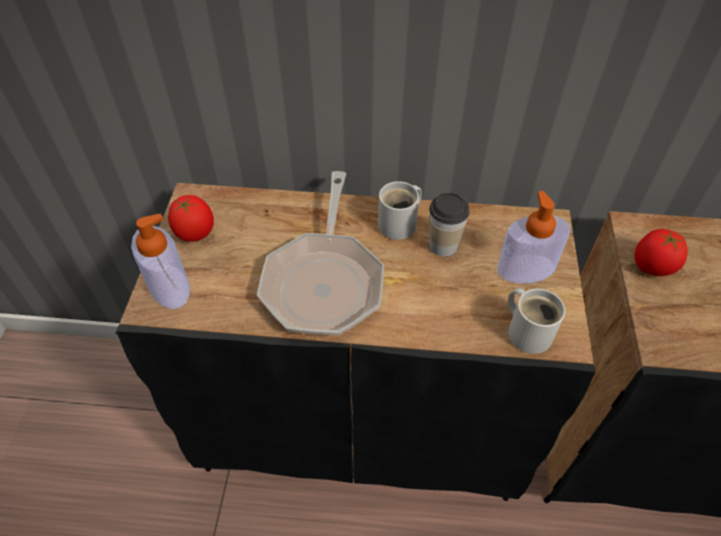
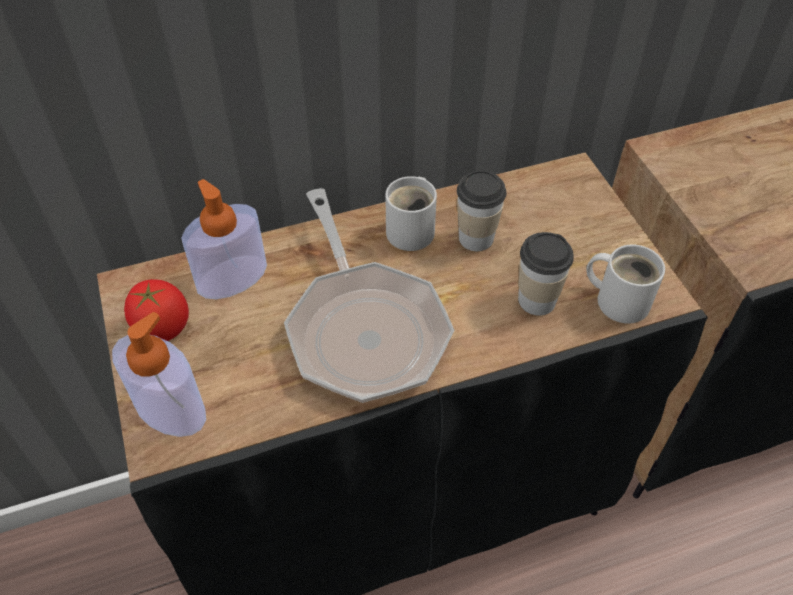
camera: 25 degrees left, 0 degrees up
soap dispenser [497,191,570,284] -> soap dispenser moved to [181,179,267,299]
tomato [635,229,688,276] -> none
none -> cup [518,232,574,316]

